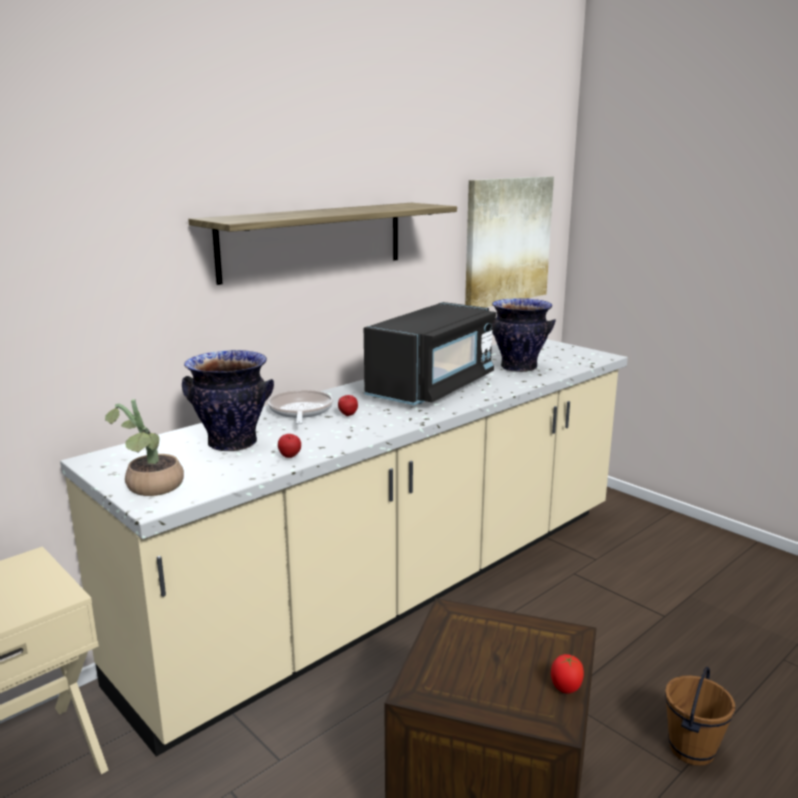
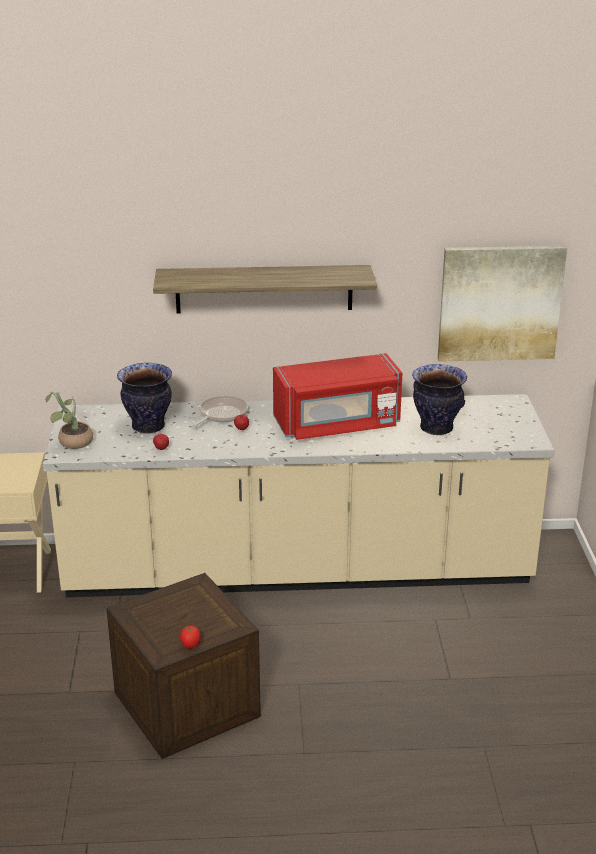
camera: 40 degrees right, 10 degrees up
black microwave [364,302,496,405] -> red microwave [273,353,402,440]
brown bucket [665,667,735,766] -> none

